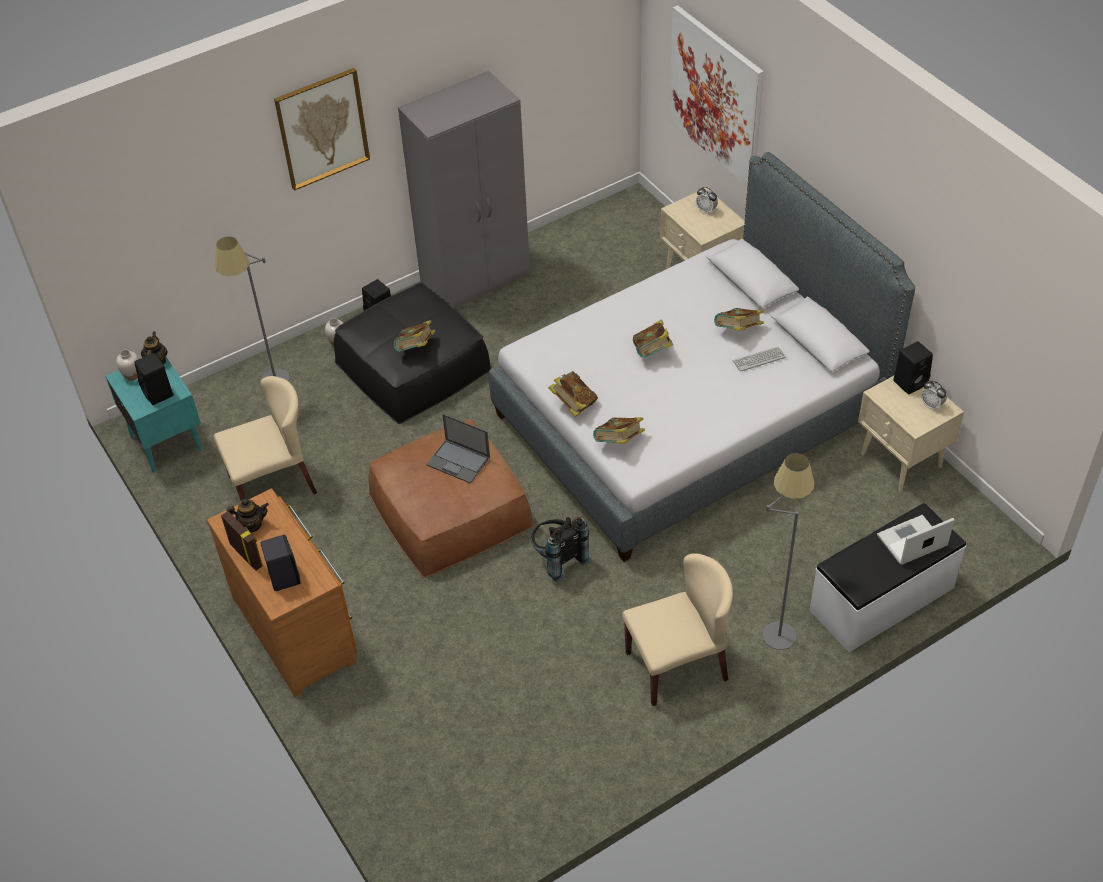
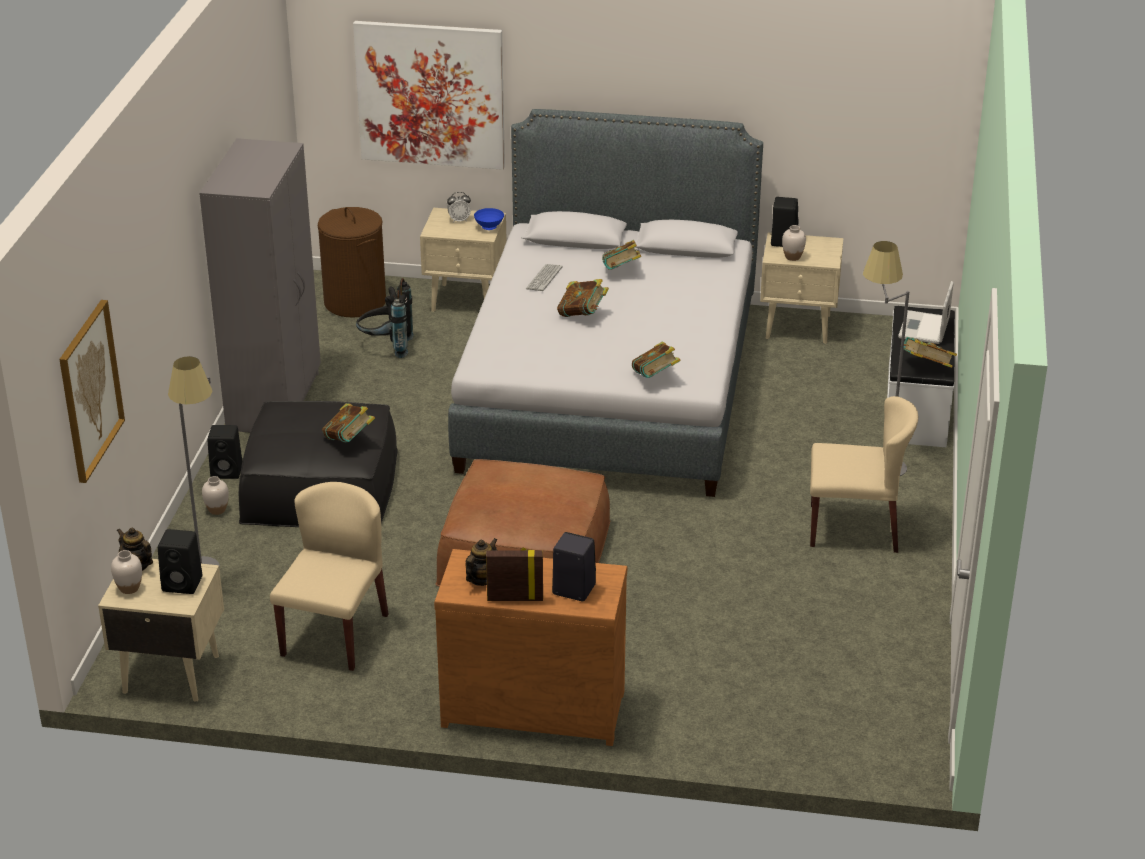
camera: 50 degrees left, 15 degrees down
turquoise nightstand [105,357,203,473] -> beige nightstand [98,559,224,702]
picture [274,68,370,191] -> picture moved to [59,300,125,483]
laptop [426,414,490,484] -> none
black backpack [531,517,591,582] -> black backpack moved to [356,278,414,358]
book [548,371,598,417] -> book moved to [900,337,957,368]
beige chair [622,553,733,706] -> beige chair turned 75 degrees clockwise [810,396,918,553]
keyboard [732,347,786,372] -> keyboard moved to [526,264,563,291]
alarm clock [921,381,947,411] -> none
none -> brown laundry basket [318,207,386,318]
none -> blue bowl [474,208,504,230]
none -> white vase [782,225,806,261]

